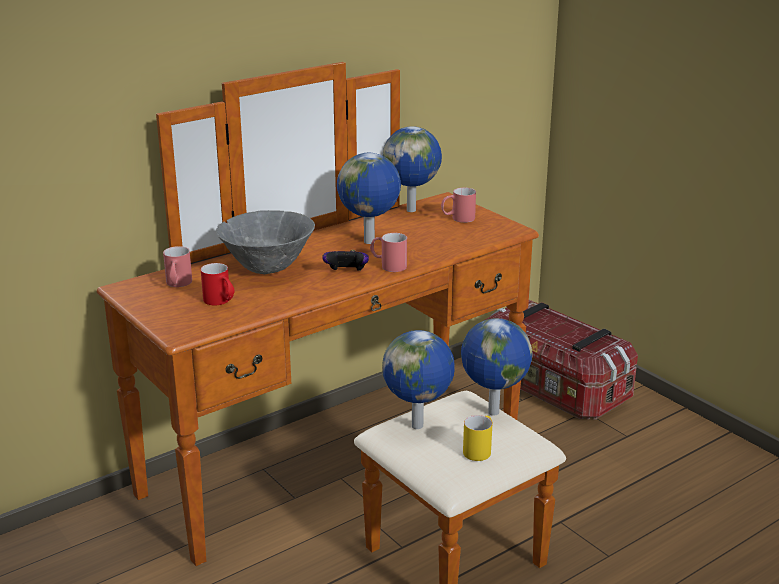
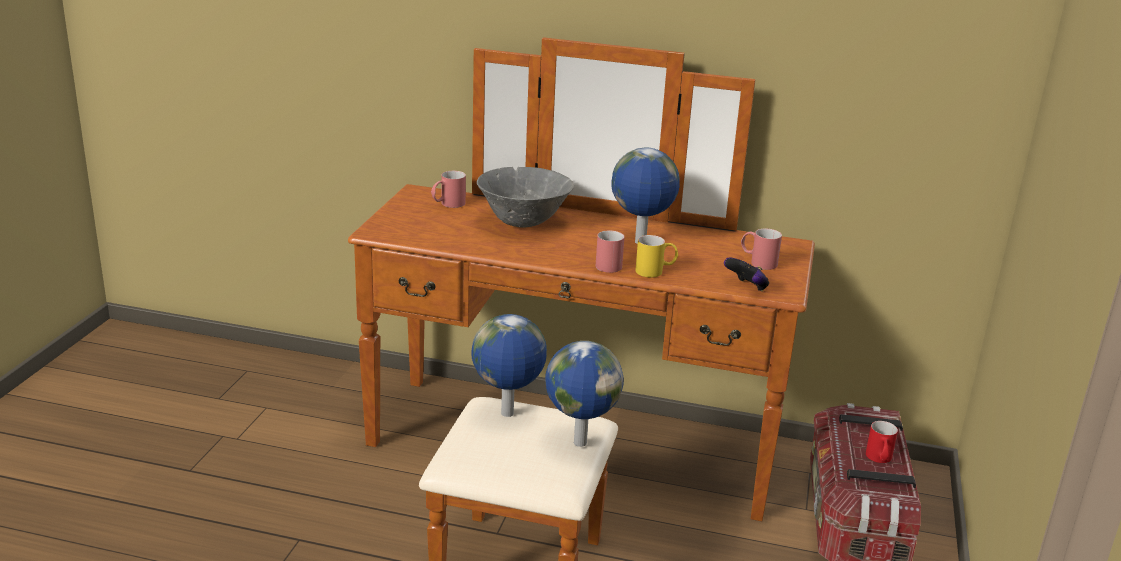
camera: 50 degrees right, 0 degrees up
red mug [201,263,235,305] -> red mug moved to [866,421,898,463]
game controller [322,250,369,271] -> game controller moved to [724,257,769,292]
globe [383,126,442,212] -> none
yellow mug [463,415,493,461] -> yellow mug moved to [635,235,678,278]

